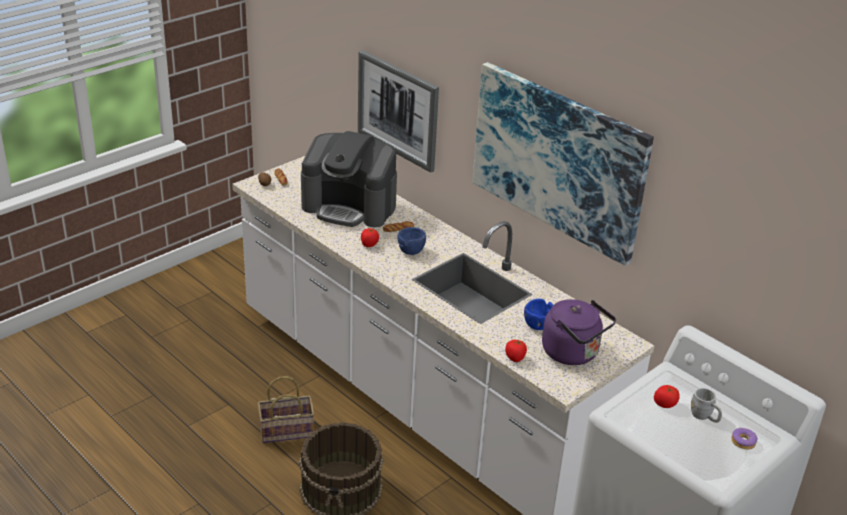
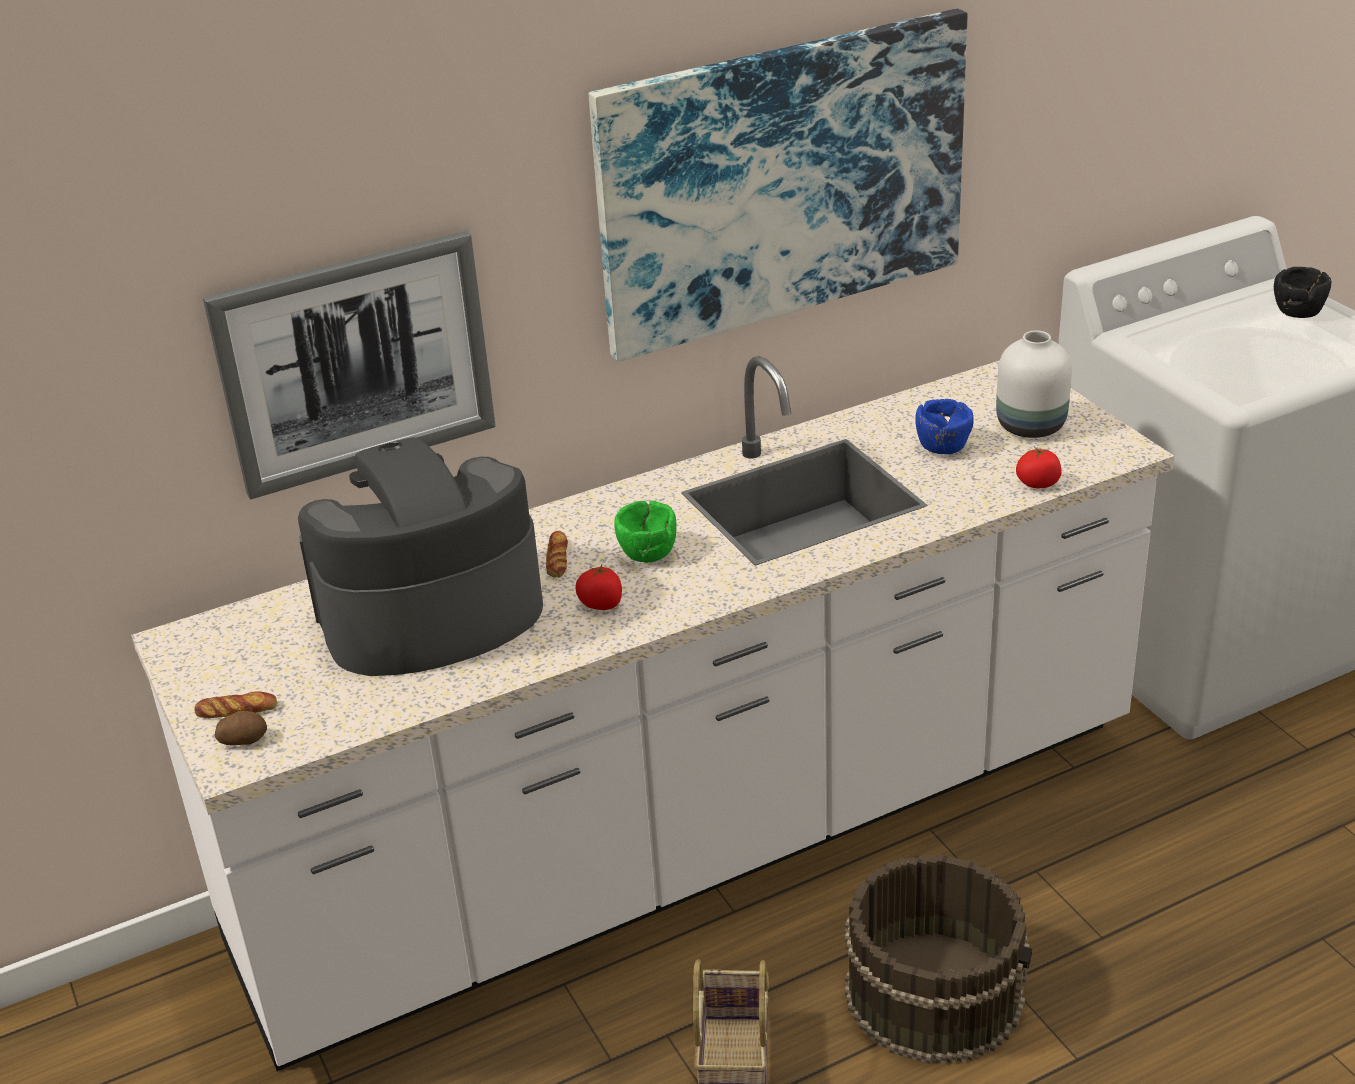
camera: 70 degrees left, 0 degrees up
coffee machine [301,131,397,227] -> coffee machine turned 150 degrees counterclockwise [298,437,543,676]
blue bowl [398,227,426,255] -> green bowl [614,501,676,563]
purple kettle [542,299,616,365] -> white vase [996,330,1072,438]
tomato [654,385,680,408] -> none
grey mug [691,388,722,423] -> none
donut [731,428,757,449] -> black bowl [1274,267,1331,318]

